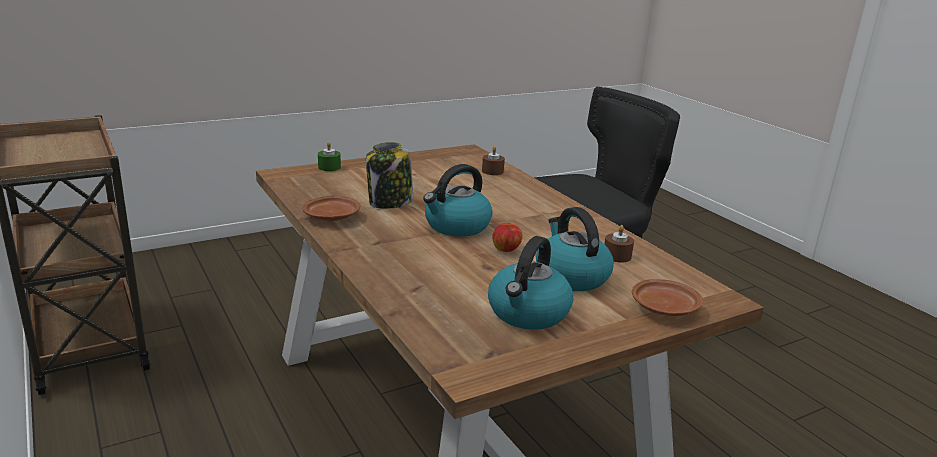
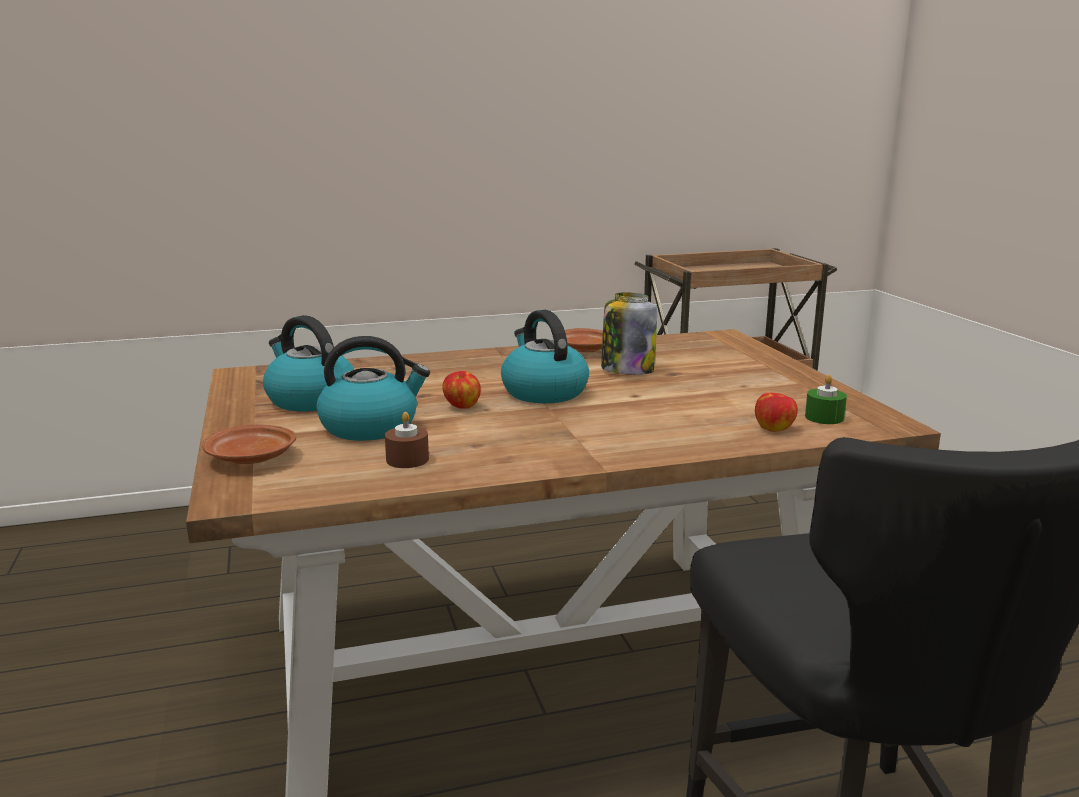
camera: 105 degrees right, 5 degrees down
green candle [318,142,341,171] -> green candle moved to [805,374,847,424]
brown candle [482,146,505,175] -> apple [755,393,798,432]

